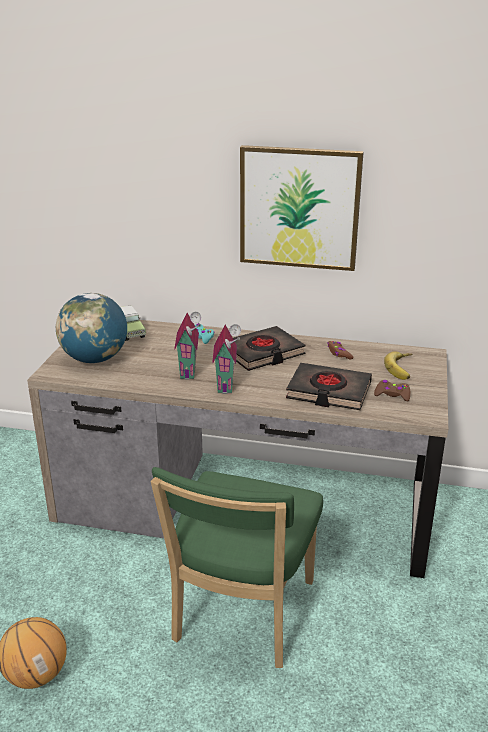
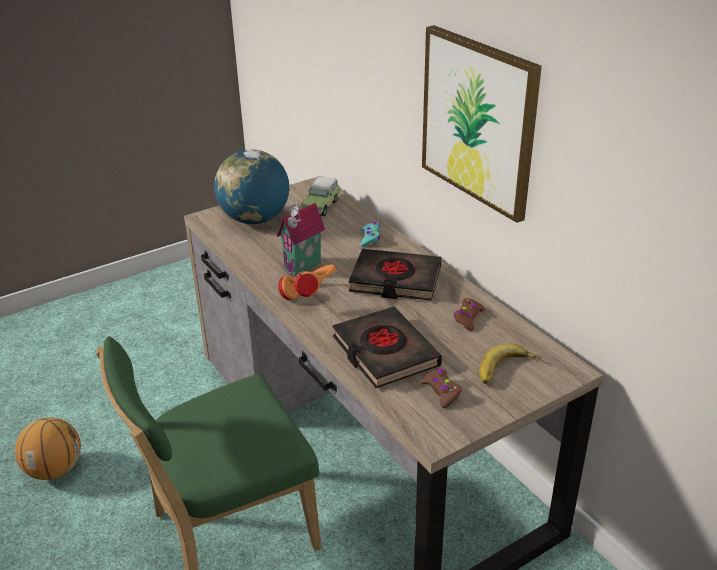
camera: 45 degrees right, 5 degrees up
toy house [212,324,241,394] -> orange headphones [278,264,337,300]

